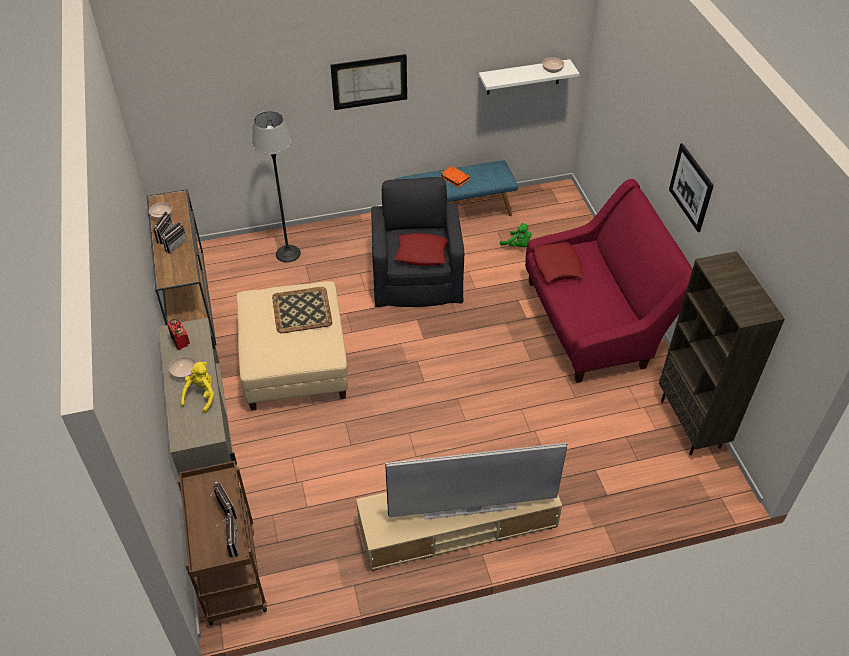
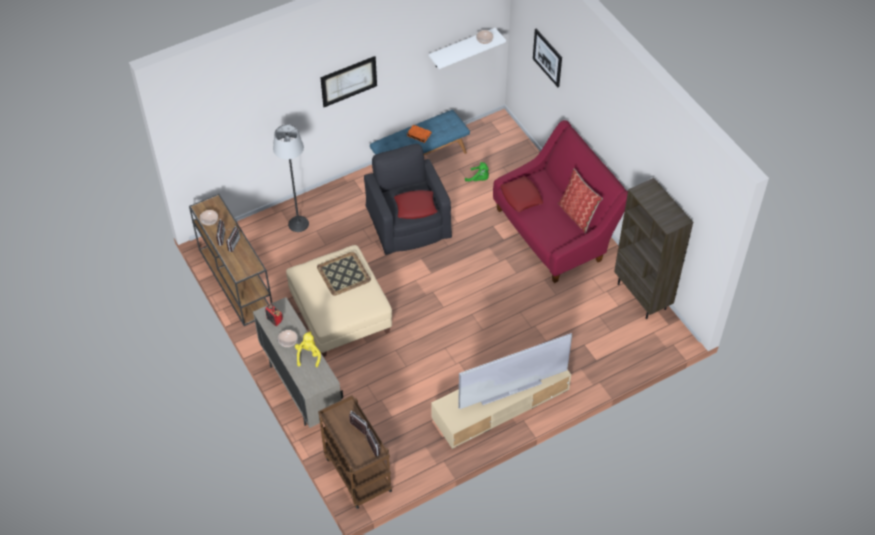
camera: 15 degrees left, 5 degrees up
picture [669,143,714,232] -> picture moved to [533,29,562,87]
none -> pillow [558,169,603,233]

